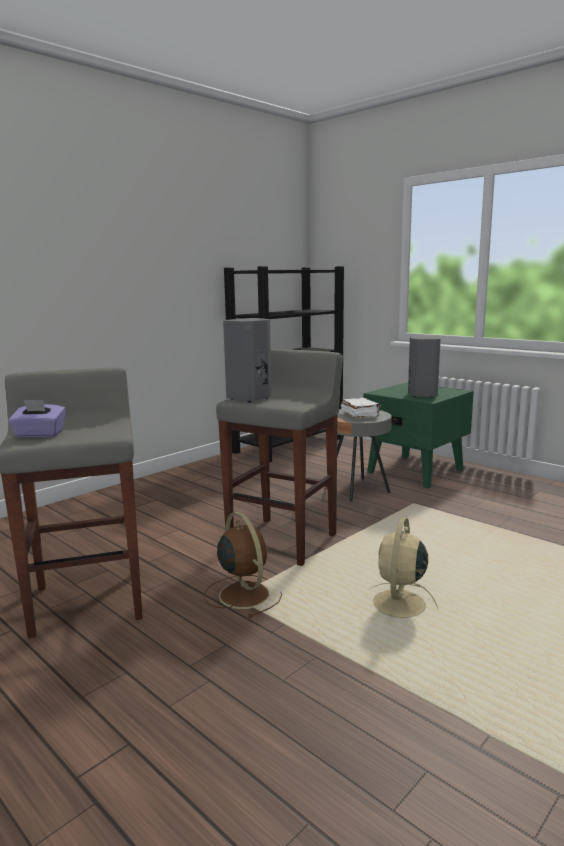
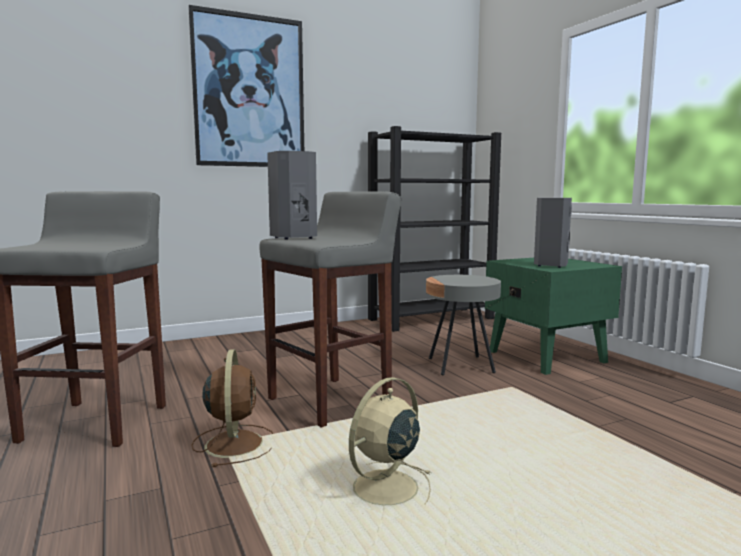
camera: 20 degrees right, 5 degrees down
purple tissue box [8,400,66,438] -> none
white book [341,398,381,418] -> none
none -> picture [188,5,304,167]

